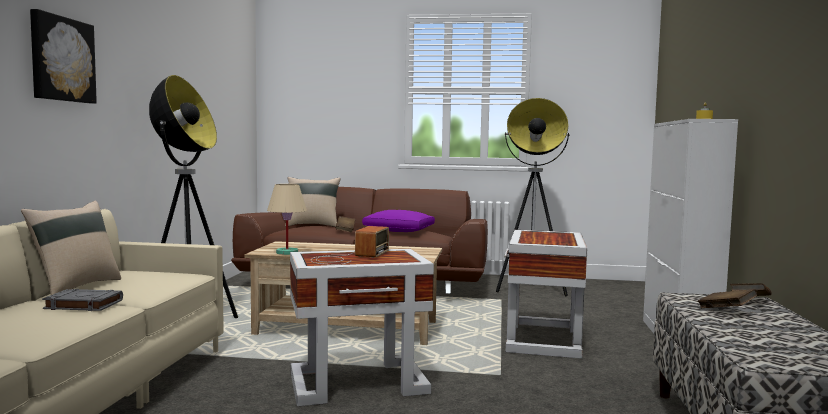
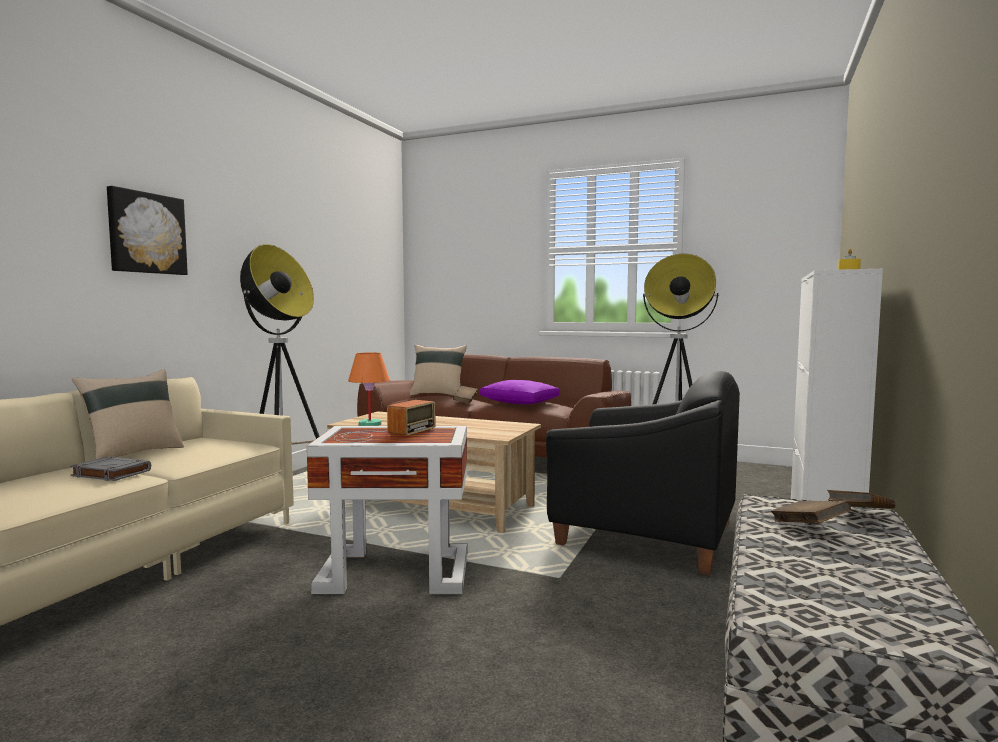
camera: 15 degrees right, 0 degrees up
beige table lamp [267,184,307,255] -> orange table lamp [348,352,390,426]
white side table [504,230,587,359] -> black armchair [546,371,740,575]

